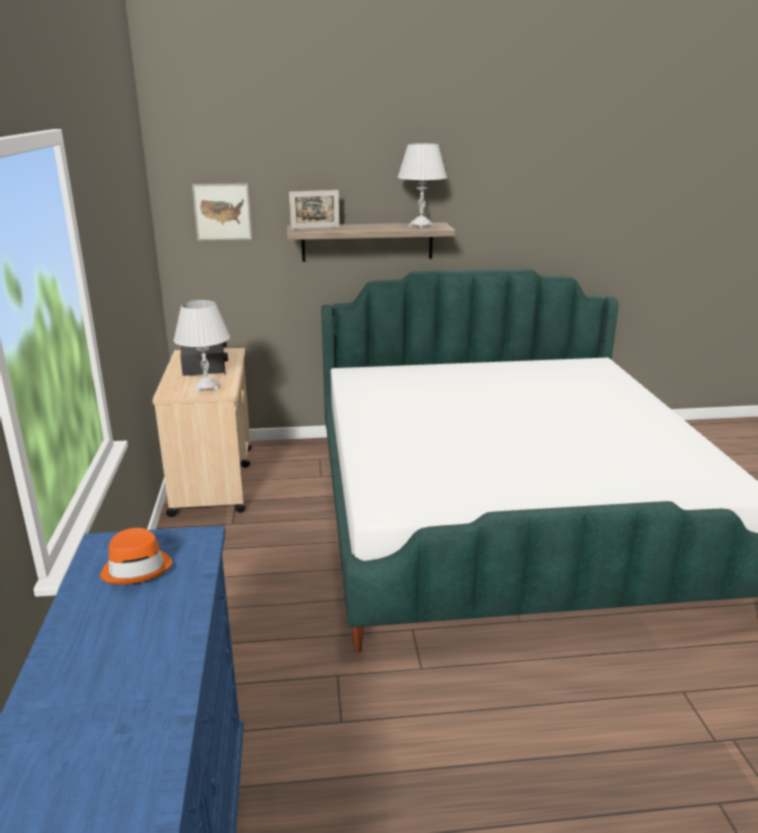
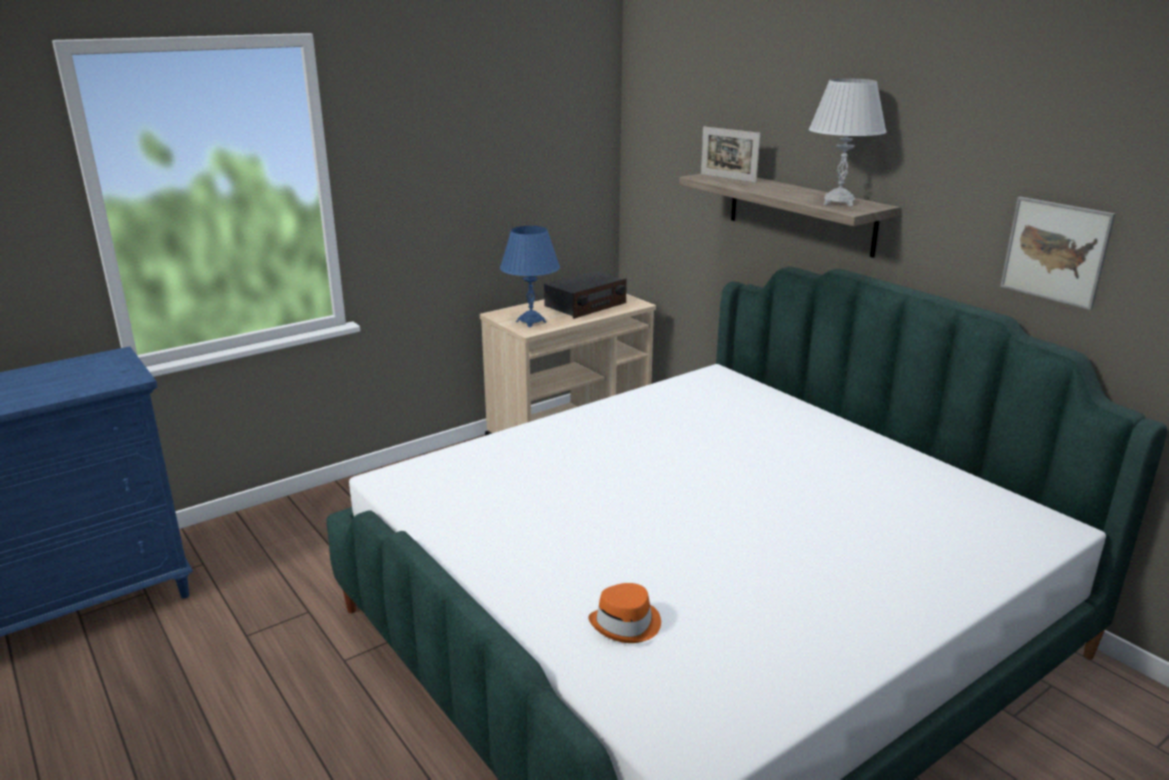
camera: 60 degrees right, 0 degrees up
orange hat [100,528,172,585] -> orange hat moved to [588,583,661,643]
white table lamp [173,300,230,392] -> blue table lamp [500,226,560,327]
picture [192,183,252,241] -> picture moved to [1000,197,1116,310]

